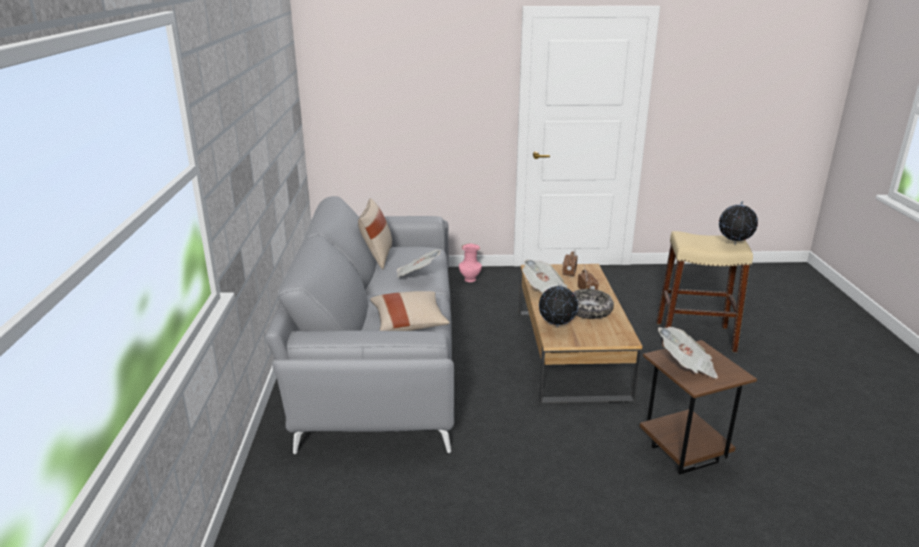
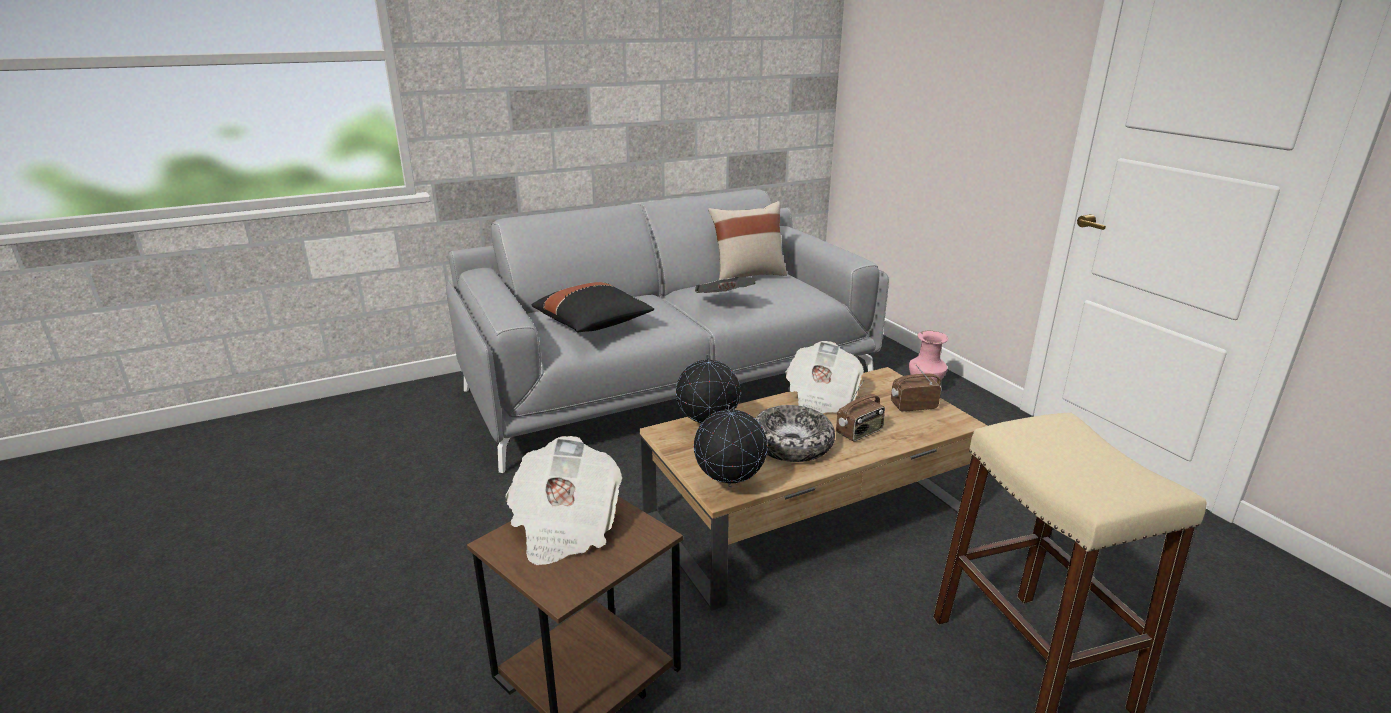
camera: 65 degrees right, 0 degrees up
beige pillow [370,291,450,331] -> black pillow [532,282,654,332]
globe [719,201,758,245] -> globe moved to [693,405,768,487]

